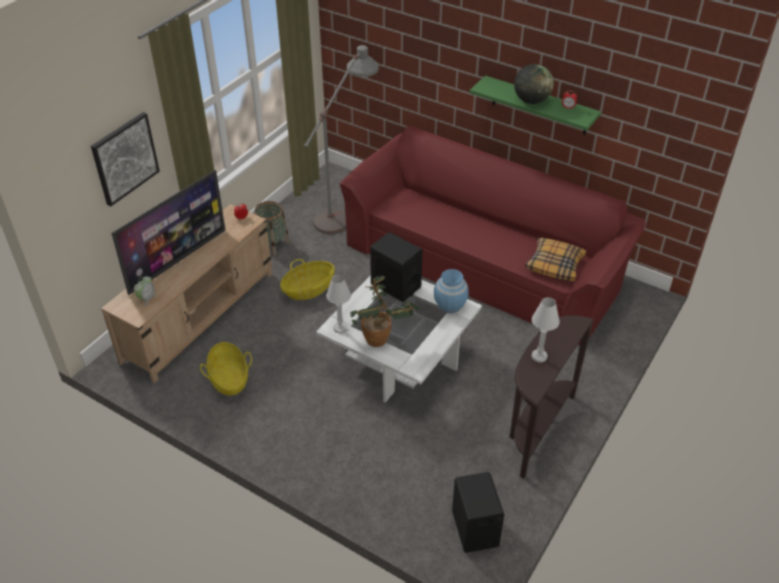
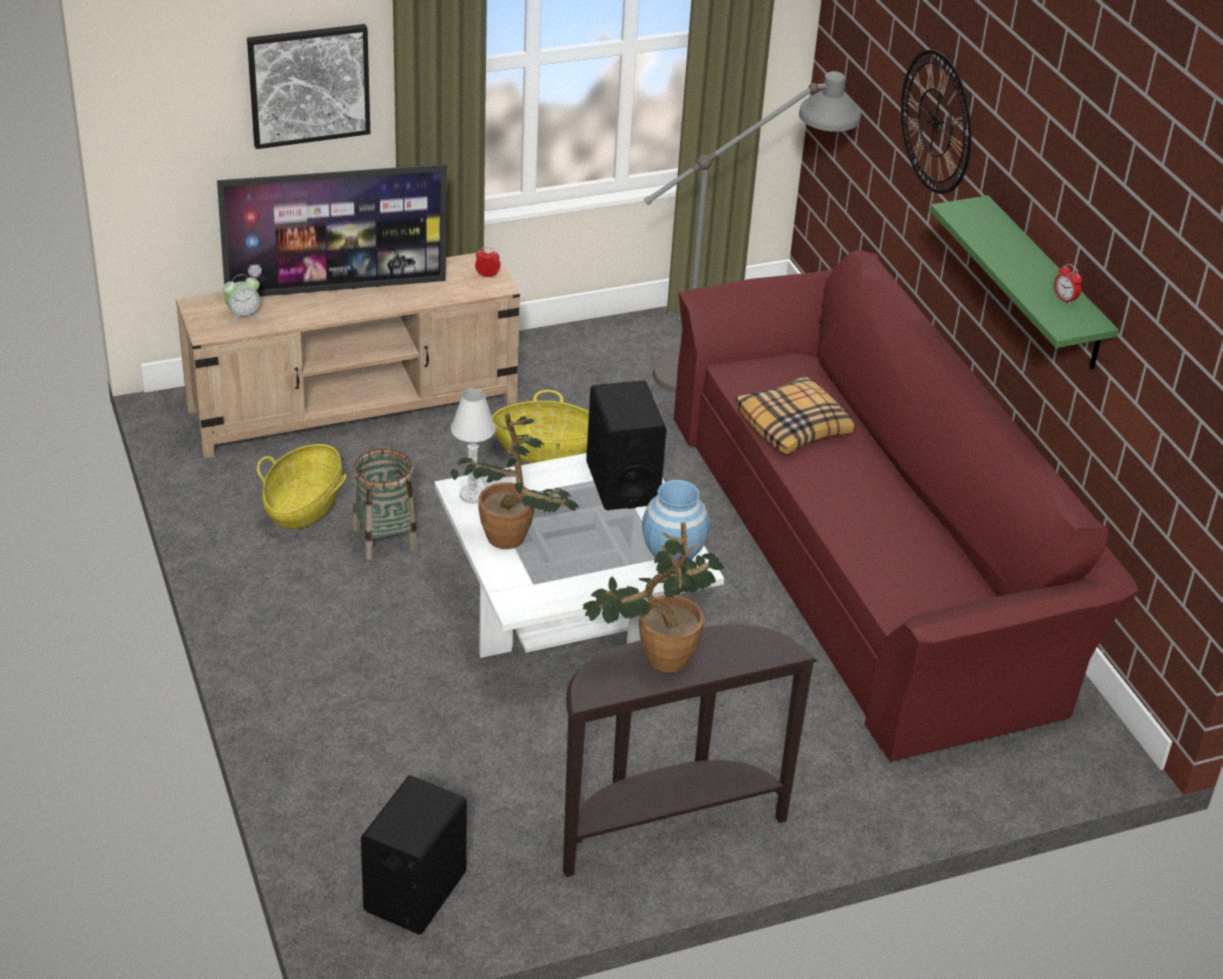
camera: 35 degrees right, 5 degrees down
basket [254,201,290,255] -> basket moved to [353,448,418,560]
globe [514,64,554,104] -> none
pillow [525,238,587,281] -> pillow moved to [736,375,856,454]
white table lamp [531,297,560,363] -> potted plant [582,522,724,672]
none -> wall clock [901,50,972,194]

